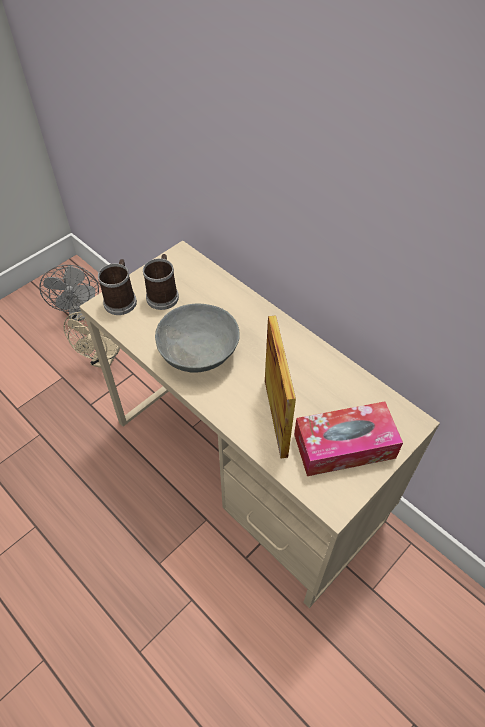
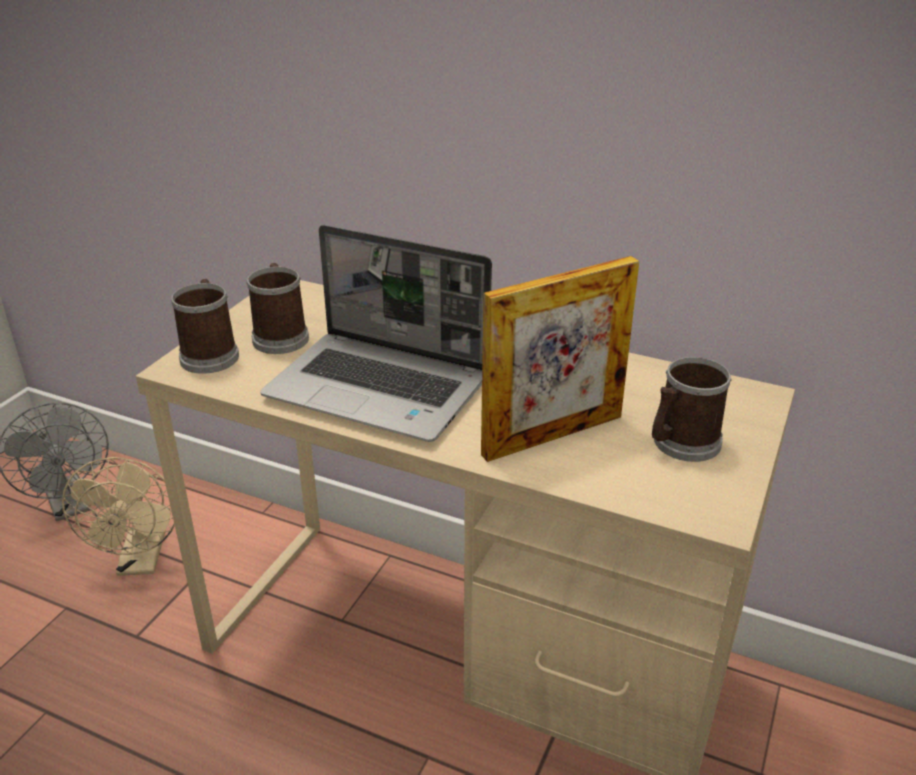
camera: 20 degrees left, 20 degrees down
grey bowl [155,304,240,373] -> laptop [260,225,492,442]
picture frame [265,315,296,458] -> picture frame turned 90 degrees clockwise [481,256,639,462]
tissue box [294,401,403,476] -> mug [652,357,732,462]

